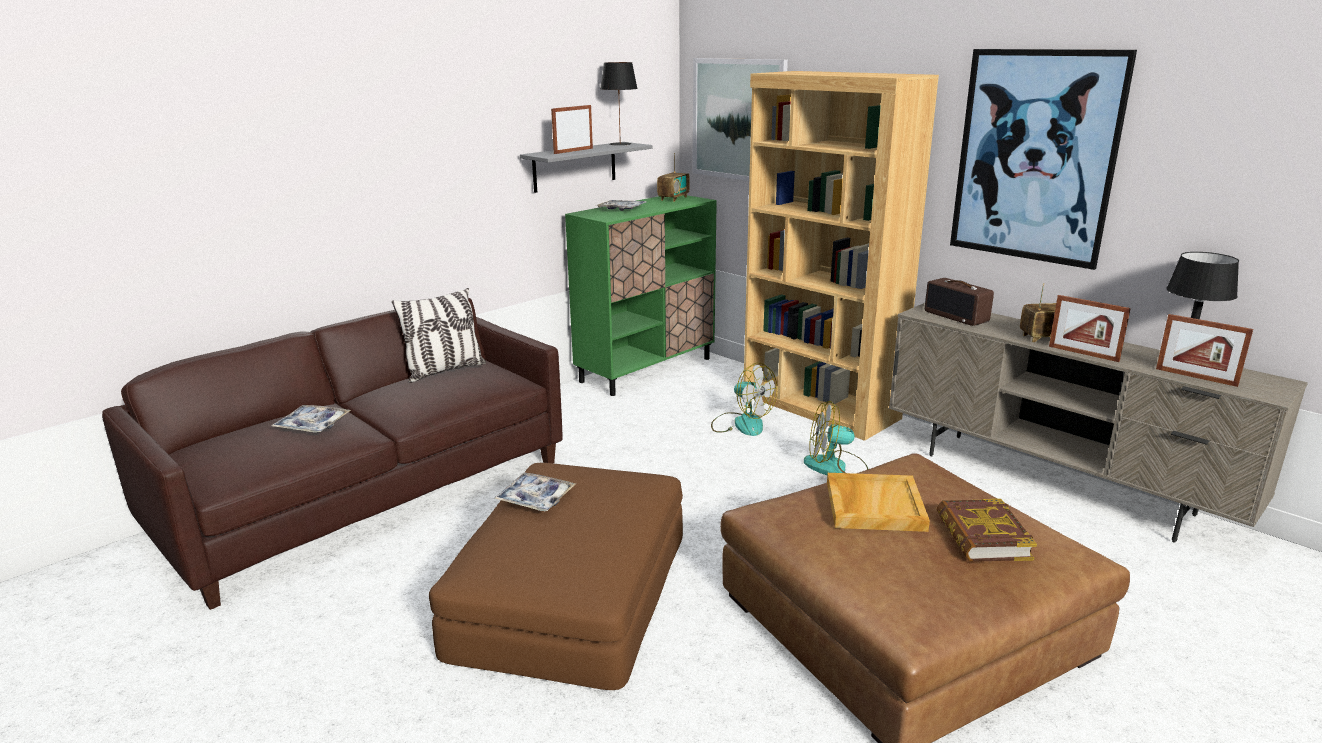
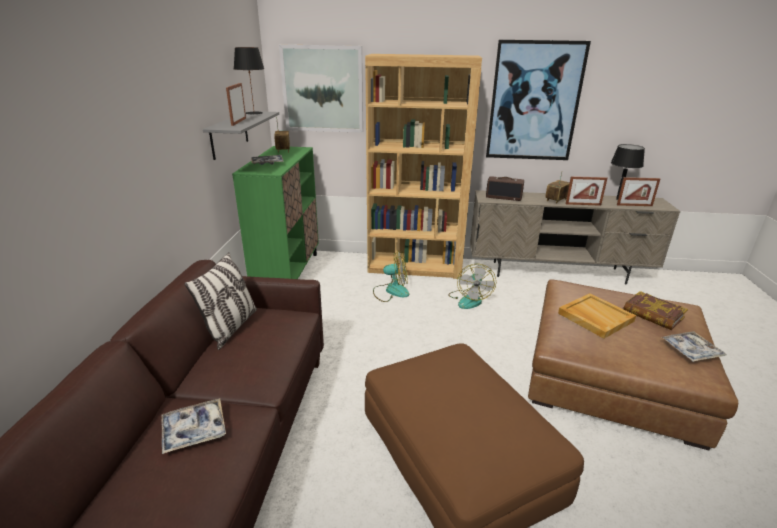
camera: 40 degrees left, 5 degrees up
tray [493,473,576,511] -> tray moved to [661,331,726,362]
fan [804,401,868,475] -> fan turned 45 degrees counterclockwise [448,264,496,309]

